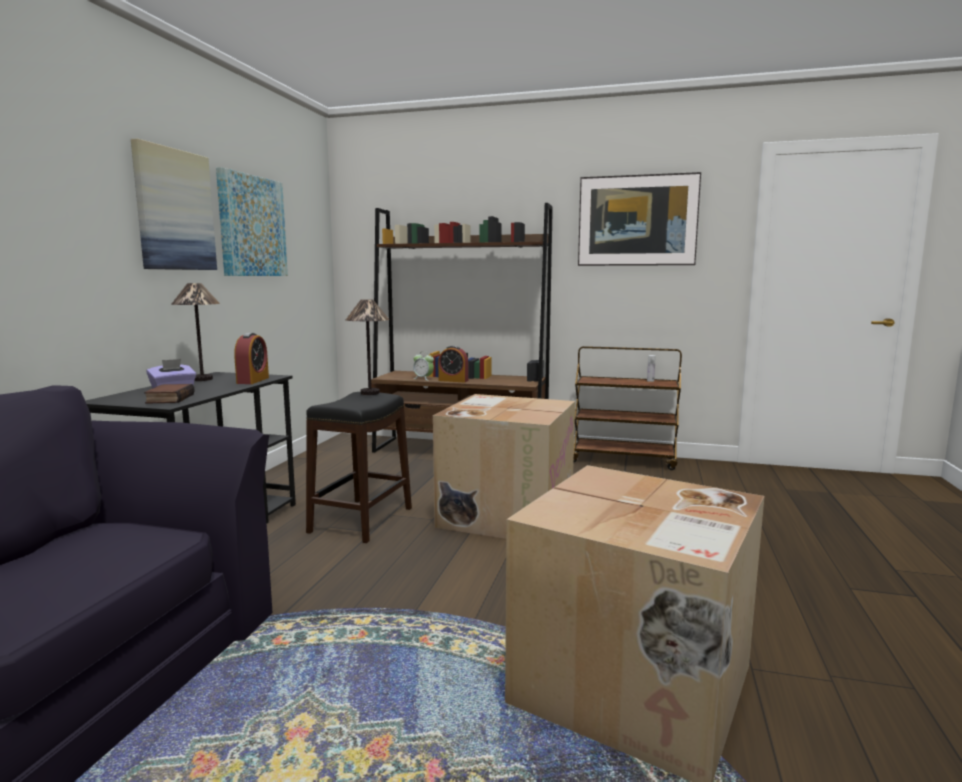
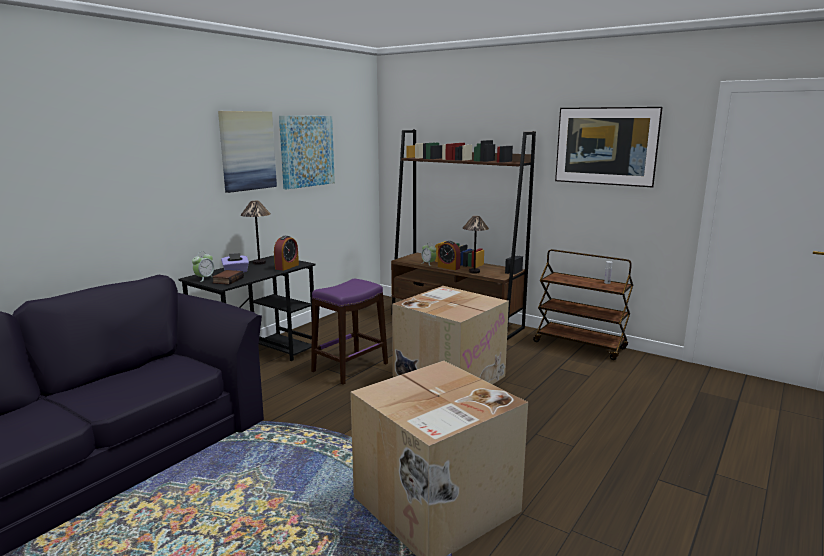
camera: 20 degrees right, 5 degrees up
black stool [306,392,412,543] -> purple stool [311,279,388,385]
table lamp [346,299,389,395] -> table lamp moved to [463,216,489,274]
none -> alarm clock [192,252,214,282]

